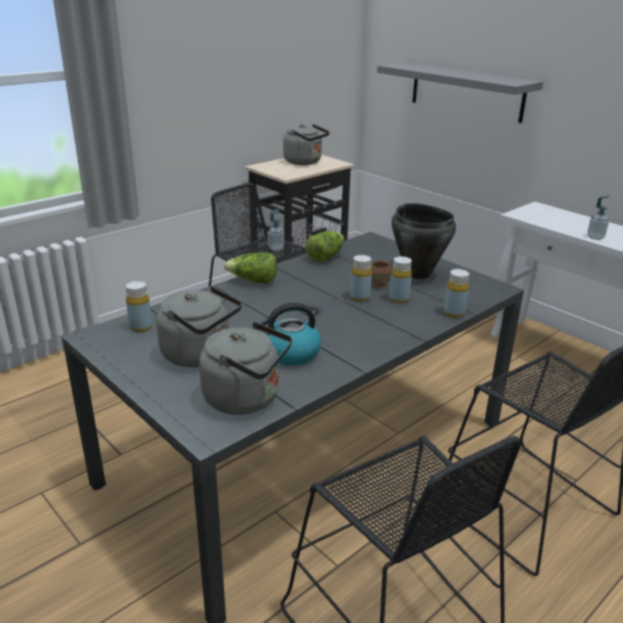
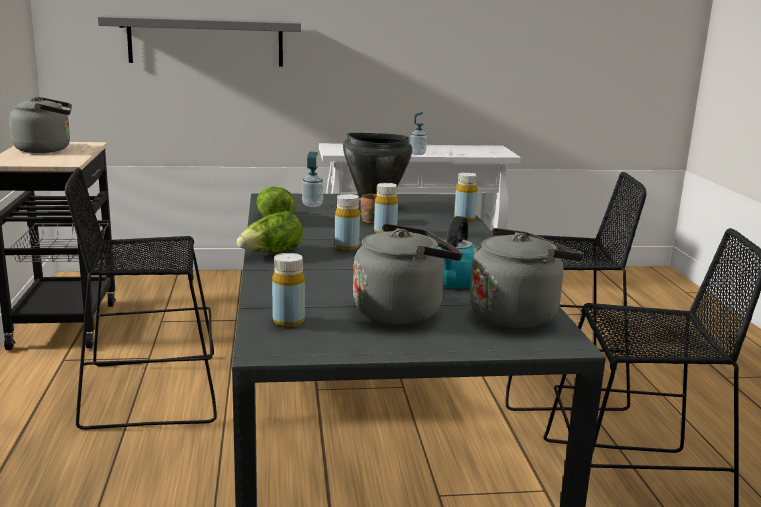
camera: 55 degrees left, 10 degrees down
soap dispenser [268,209,284,251] -> soap dispenser moved to [302,152,323,207]
yellow bottle [389,256,412,303] -> yellow bottle moved to [335,194,360,251]

